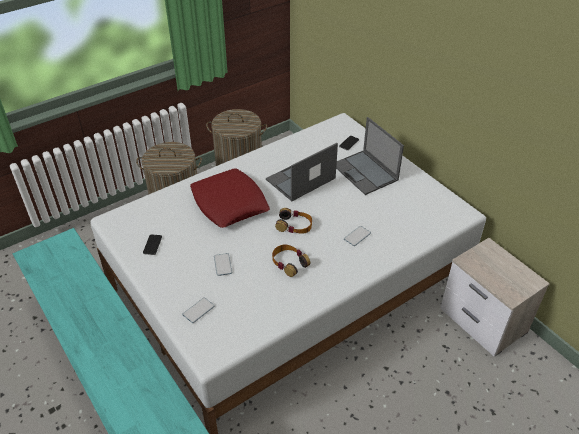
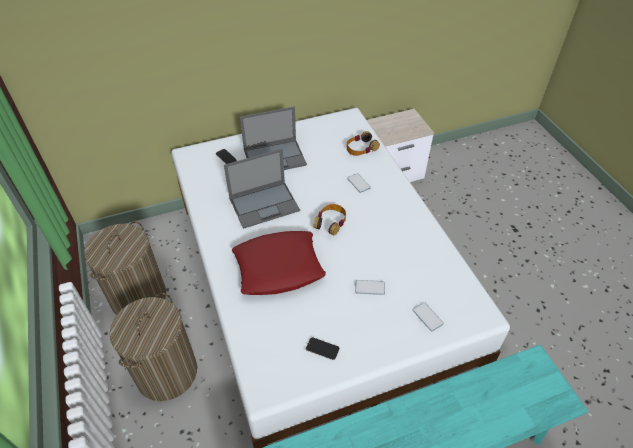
camera: 75 degrees left, 5 degrees up
laptop [266,143,338,201] -> laptop turned 90 degrees counterclockwise [224,149,300,229]
headphones [272,244,310,277] -> headphones moved to [347,131,380,156]

